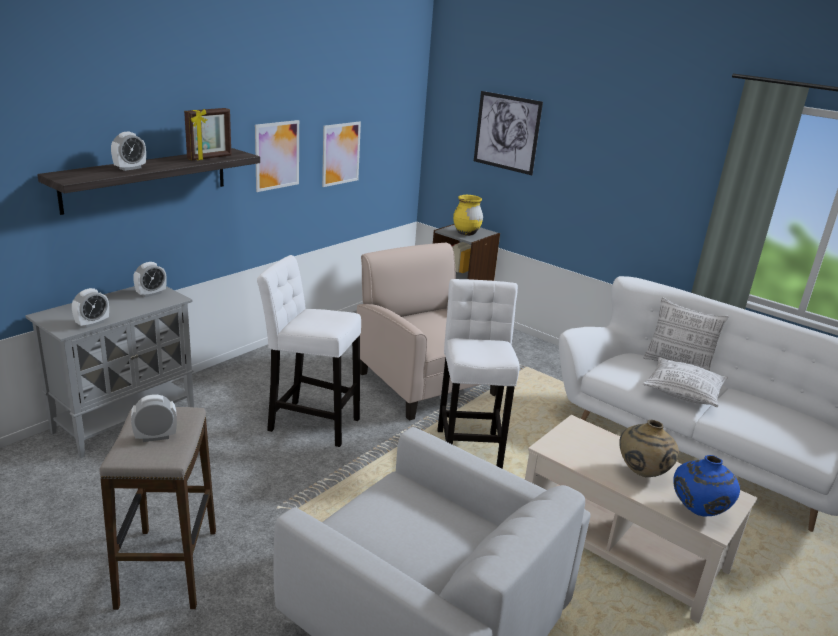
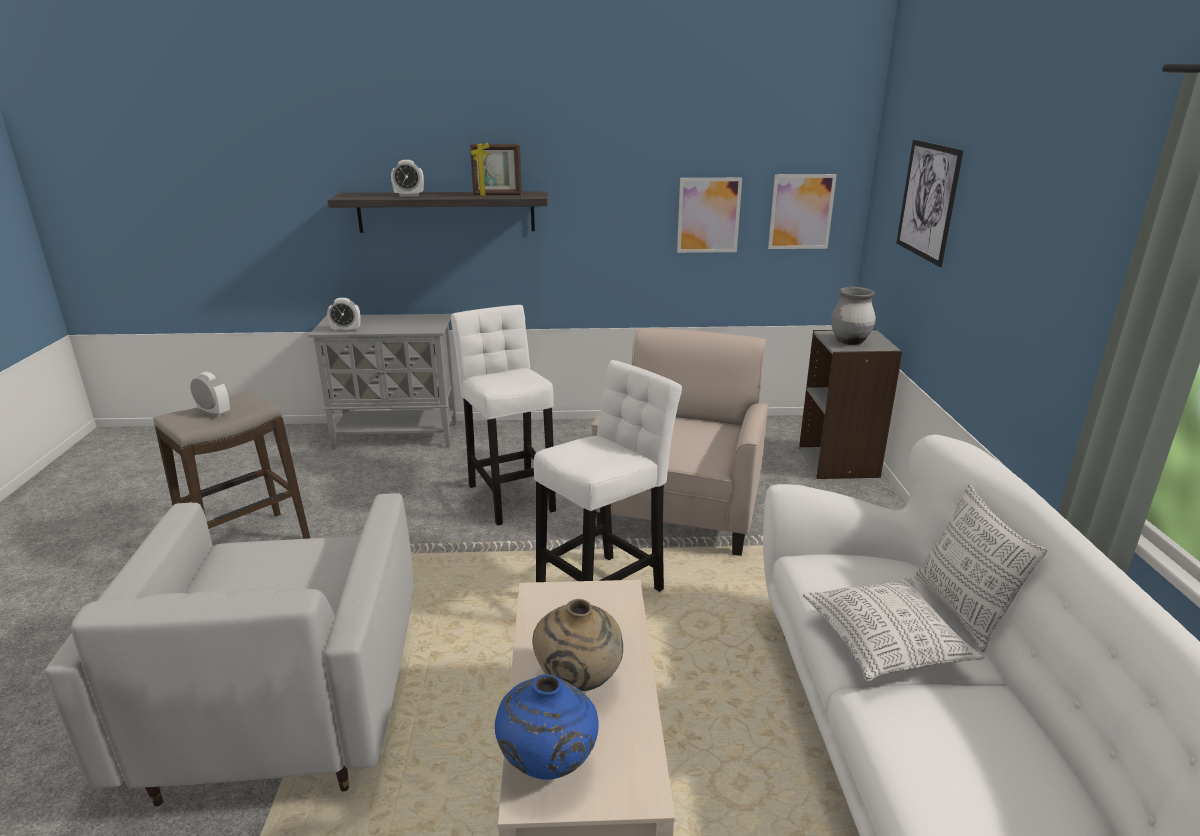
camera: 50 degrees right, 0 degrees up
alarm clock [133,262,167,297] -> none
picture [255,120,299,192] -> picture moved to [768,174,837,249]
yellow vase [453,195,483,236] -> grey vase [831,287,876,345]

